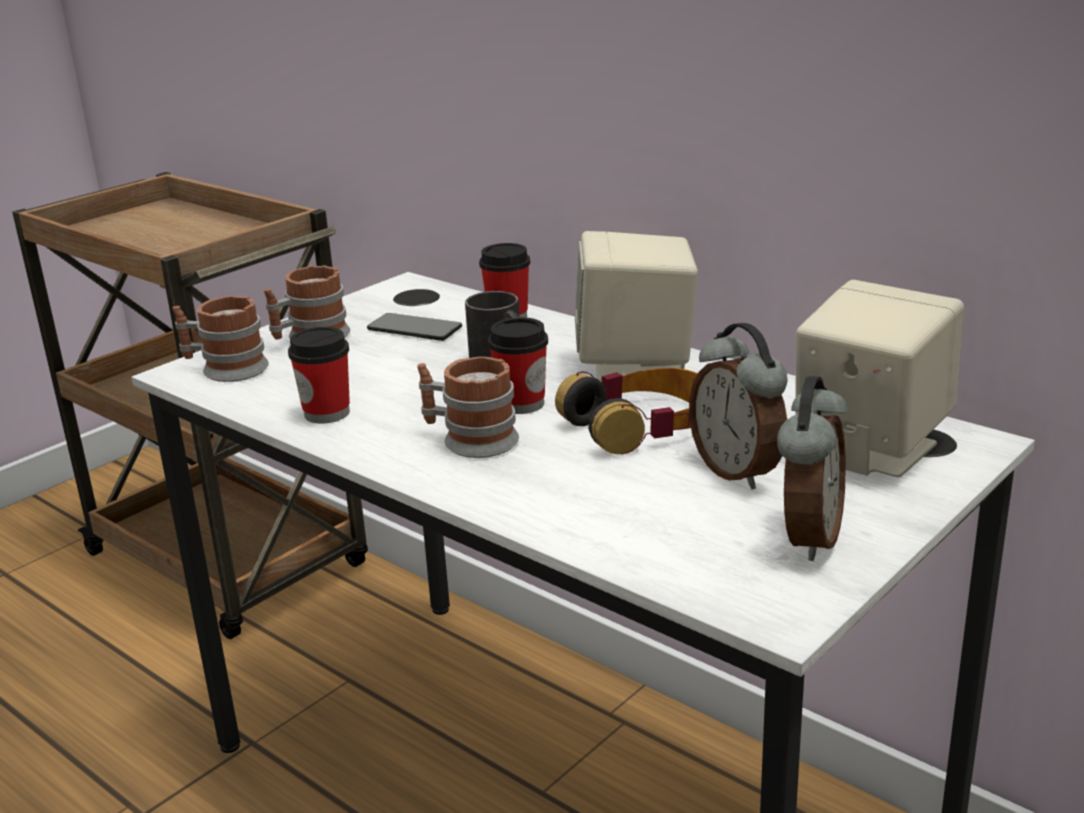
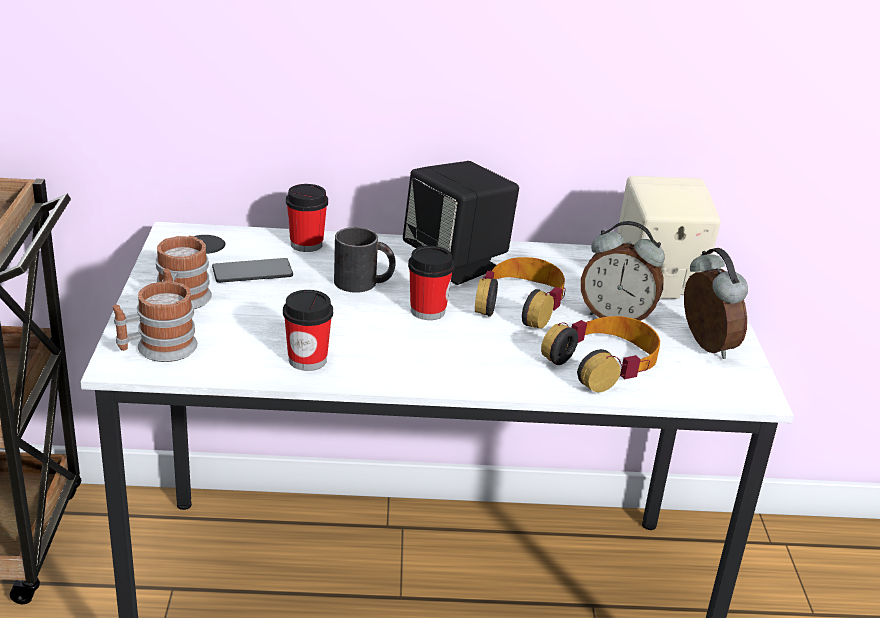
camera: 45 degrees left, 5 degrees up
mug [417,357,519,458] -> none
beige speaker [575,231,698,382] -> black speaker [403,161,519,285]
none -> headphones [541,316,660,392]

